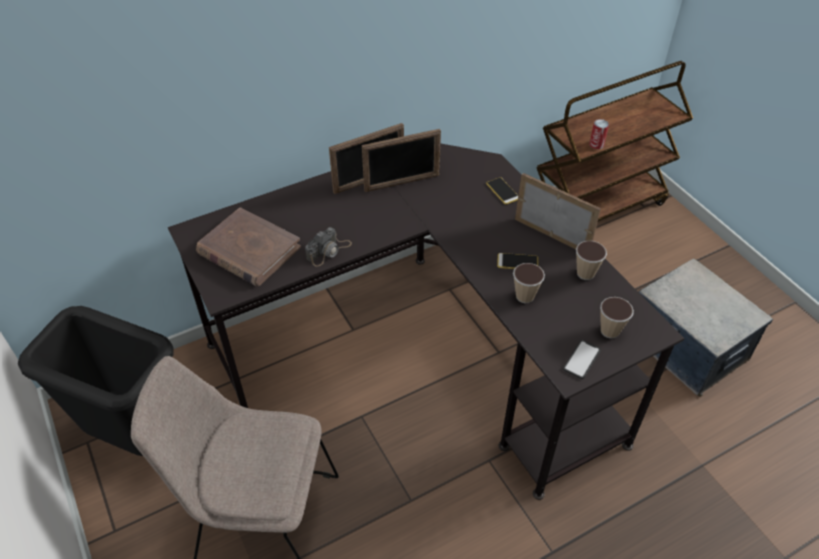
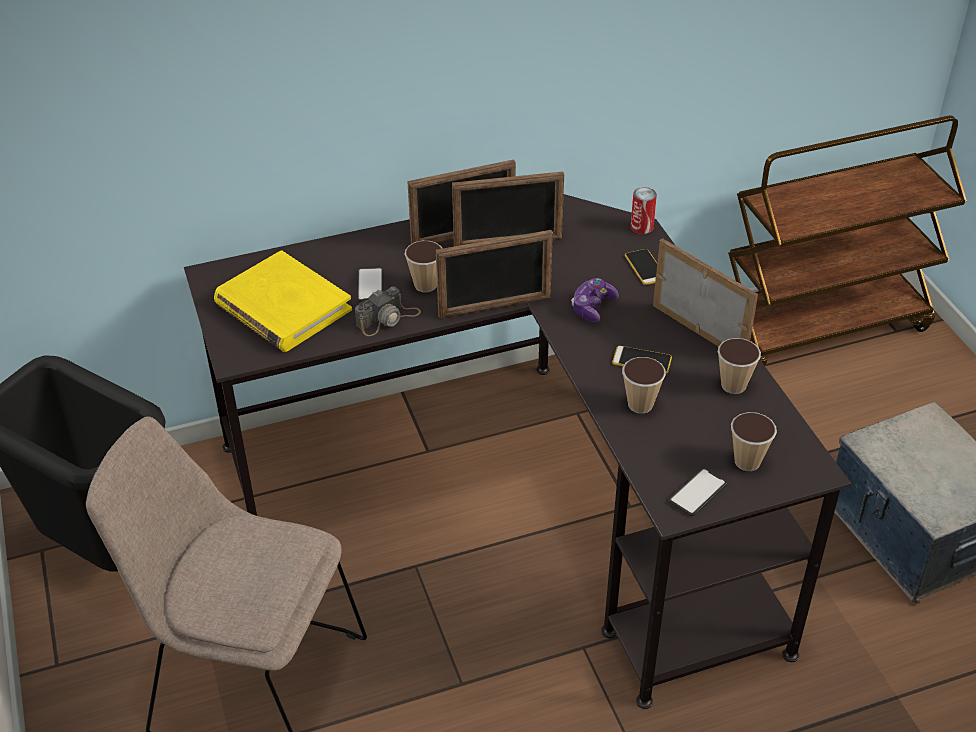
camera: 10 degrees right, 5 degrees down
brown book [196,207,301,287] -> yellow book [214,250,352,352]
can [589,119,609,149] -> can moved to [631,187,657,234]
none -> phone [357,267,384,302]
none -> cup [405,241,442,292]
none -> picture frame [436,230,553,318]
none -> game controller [571,278,619,323]

